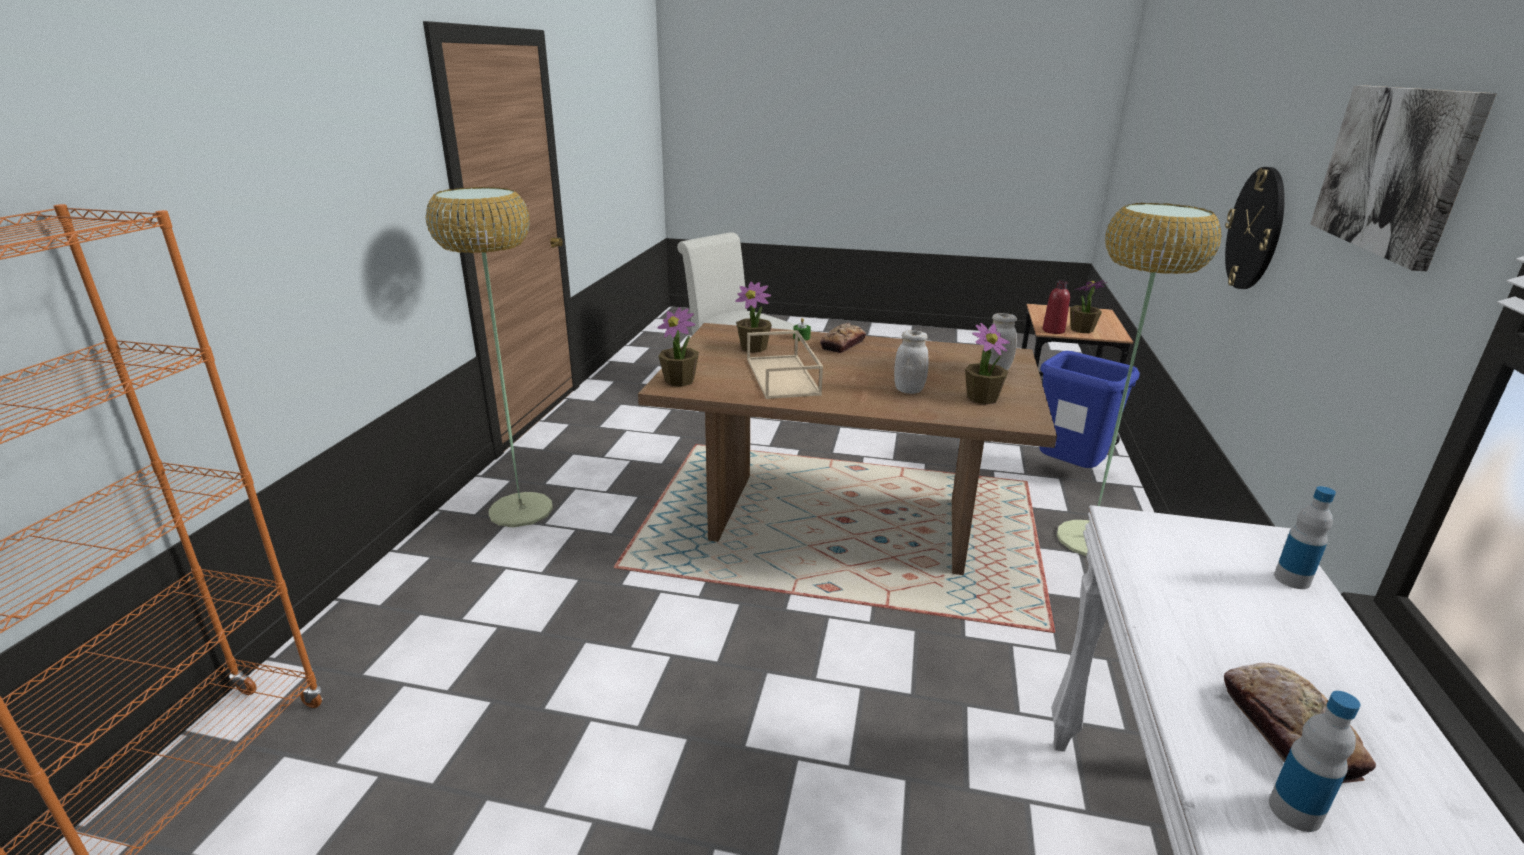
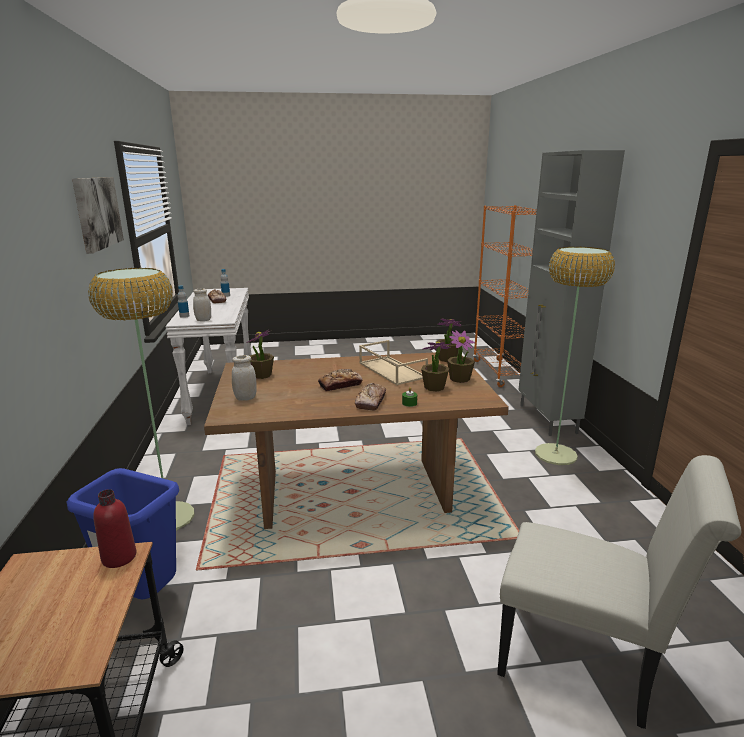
camera: 160 degrees right, 5 degrees down
white jar [894,330,928,394] -> white jar moved to [193,289,211,321]
potted plant [1070,280,1108,333] -> potted plant moved to [447,330,475,383]
wall clock [1225,167,1285,289] -> none
none -> bread [318,369,363,391]
none -> grey cabinet [519,150,625,436]

